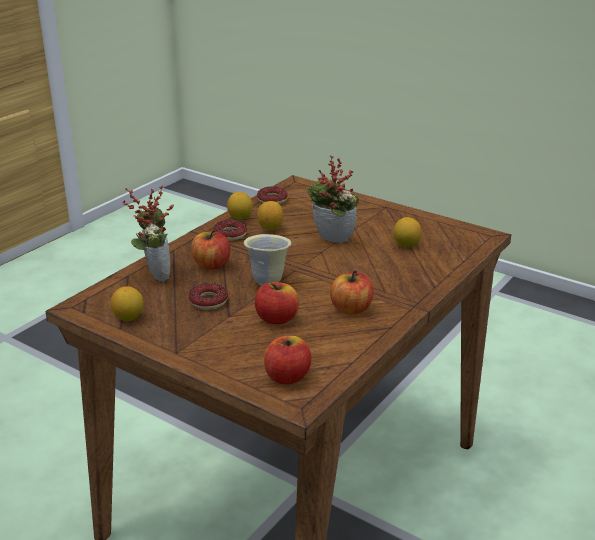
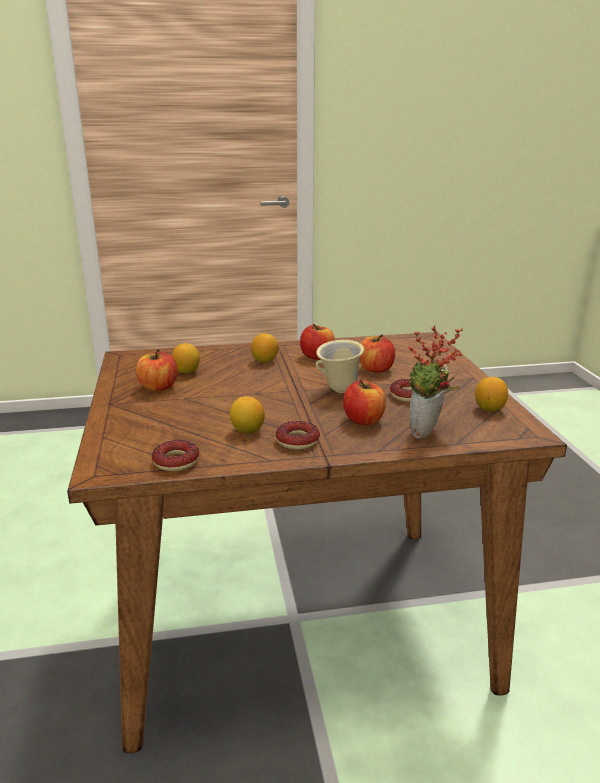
camera: 135 degrees left, 5 degrees down
lemon [227,192,253,220] -> lemon moved to [251,333,279,363]
apple [264,336,311,385] -> apple moved to [136,349,178,391]
potted plant [306,155,359,243] -> none

